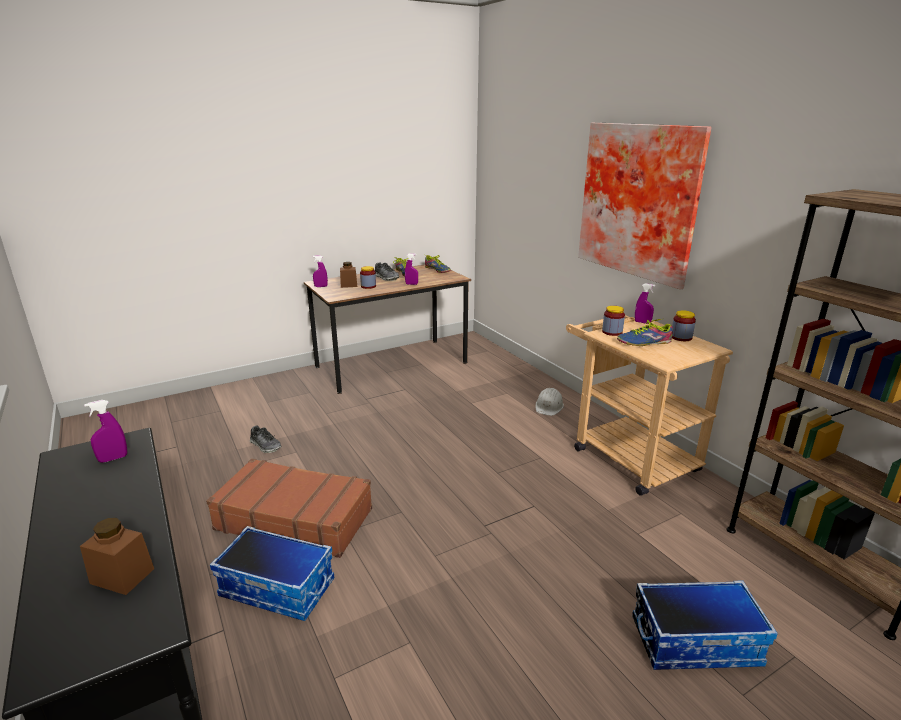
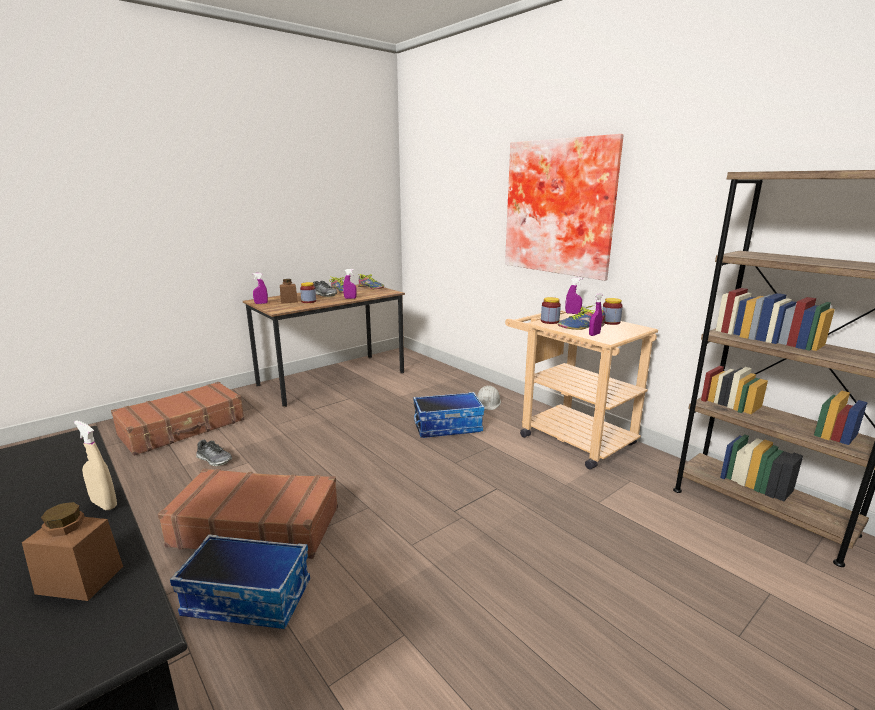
camera: 10 degrees left, 5 degrees down
purple spray bottle [84,400,127,463] -> purple spray bottle moved to [589,293,602,336]
storage box [632,580,778,670] -> storage box moved to [413,392,484,438]
none -> beige spray bottle [74,420,117,510]
none -> brown suitcase [111,382,244,456]

